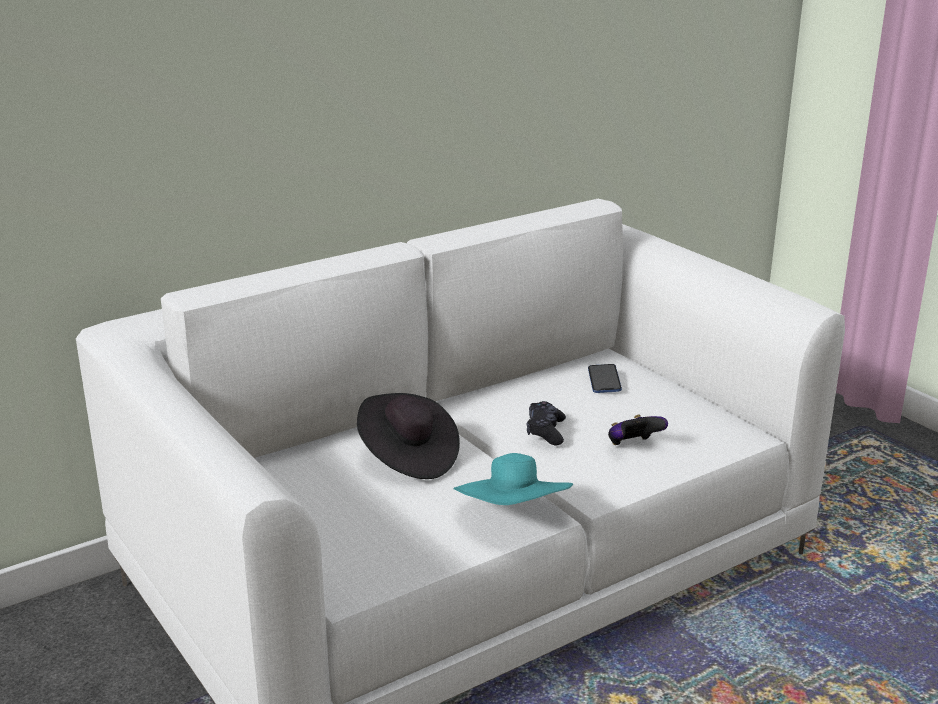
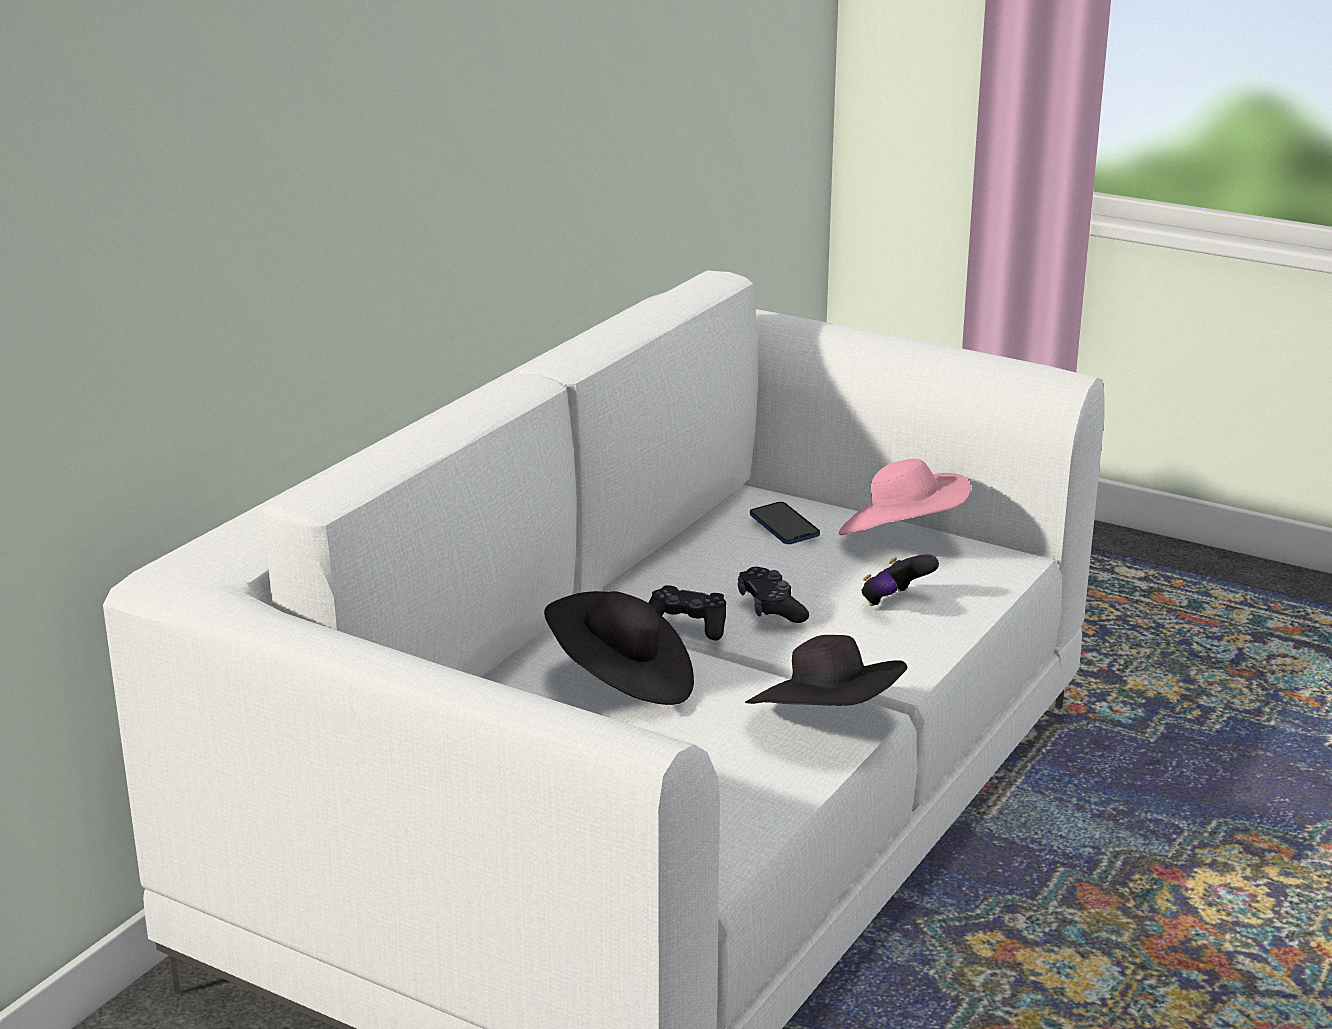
camera: 25 degrees left, 0 degrees up
turquoise hat [453,453,573,505] -> black hat [745,635,908,706]
none -> black game controller [649,585,726,640]
none -> pink hat [839,459,972,535]

